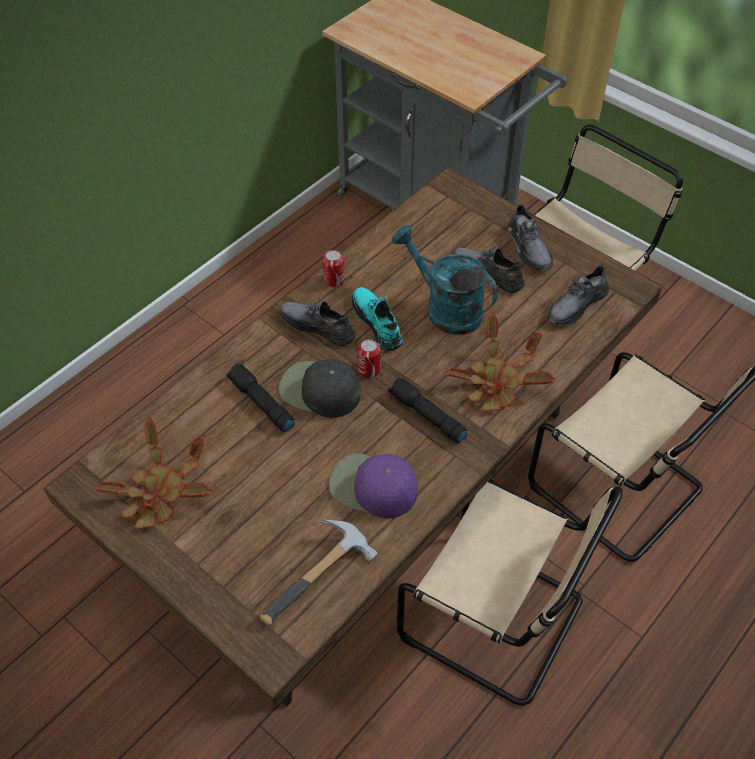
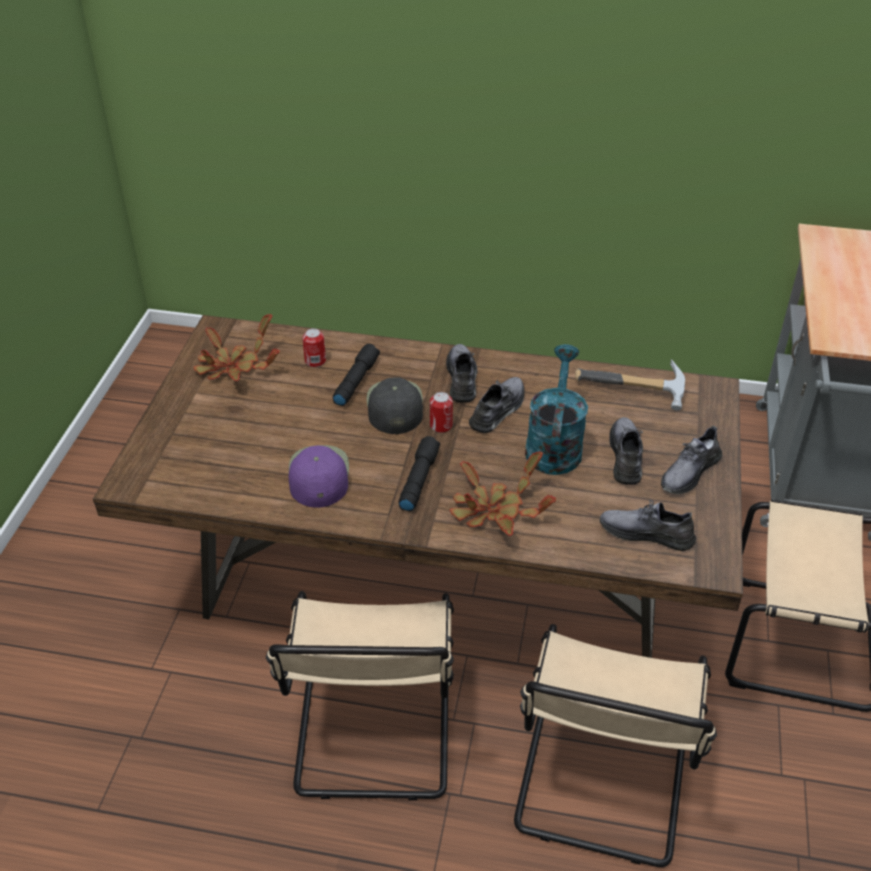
camera: 60 degrees right, 10 degrees down
hammer [260,519,378,626] -> hammer moved to [575,359,685,410]
can [323,250,345,287] -> can moved to [302,328,326,367]
turquoise shoe [352,287,403,350] -> grey shoe [469,377,524,433]

